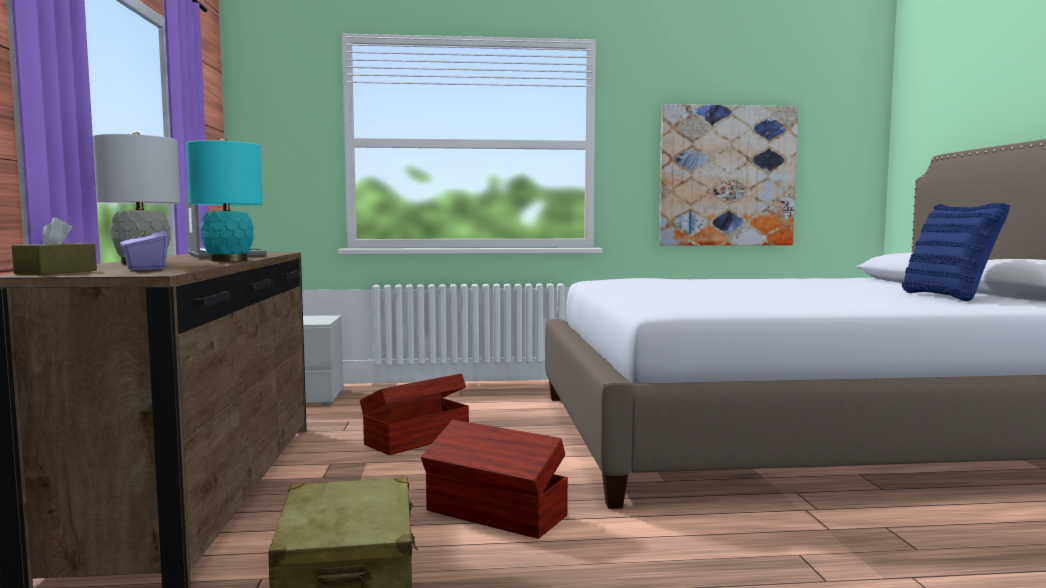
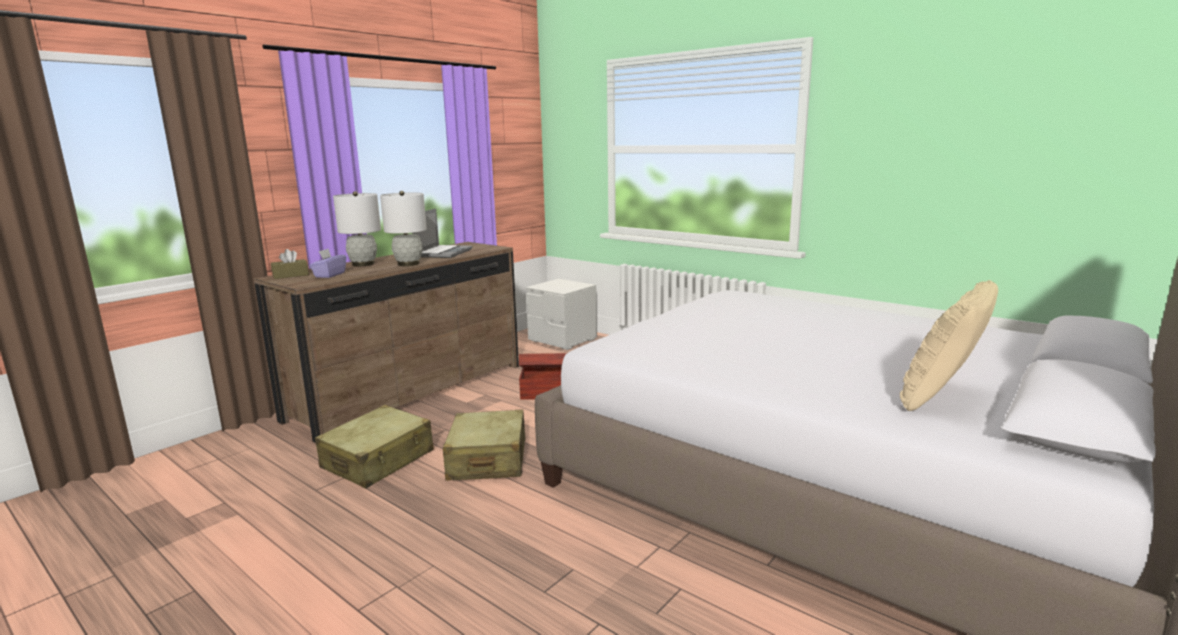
camera: 45 degrees right, 10 degrees up
turquoise table lamp [186,139,263,262] -> white table lamp [380,191,427,266]
brown storage box [421,420,568,539] -> beige suitcase [443,409,526,481]
picture [659,104,798,245] -> none
blue pillow [902,203,1011,301] -> beige pillow [900,280,998,411]

